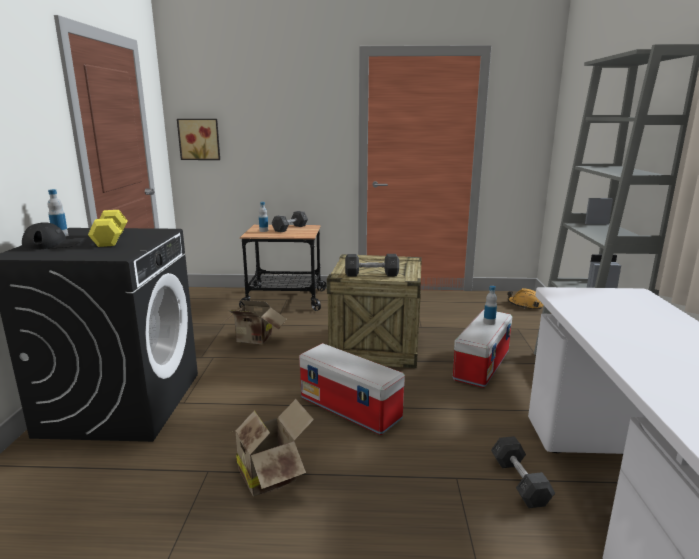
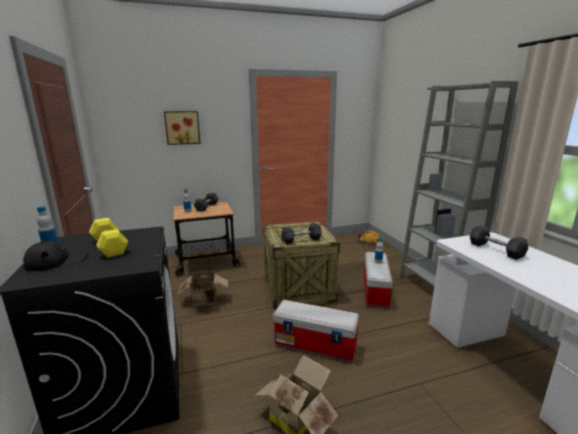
camera: 20 degrees left, 0 degrees up
picture [177,119,220,160] -> picture moved to [164,111,201,145]
grey dumbbell [491,436,555,508] -> grey dumbbell moved to [470,225,528,260]

